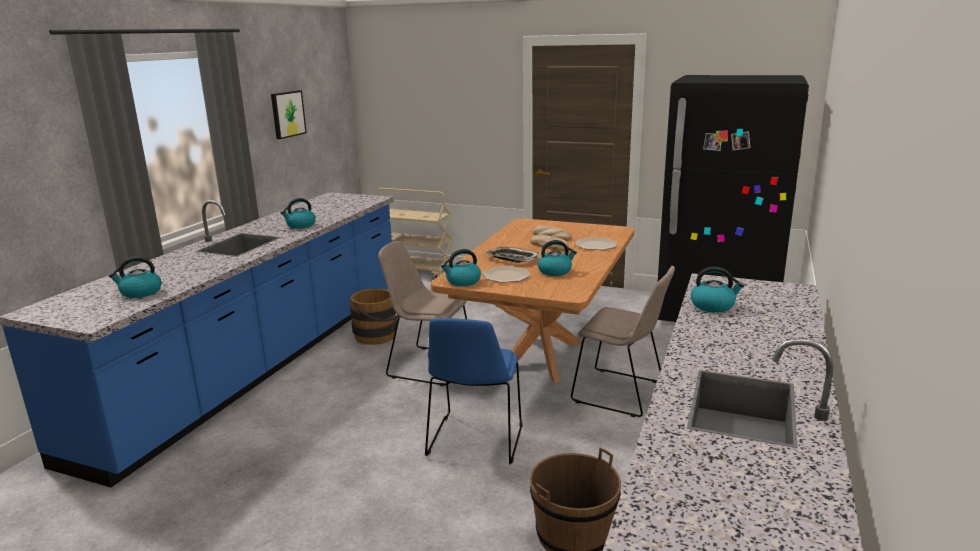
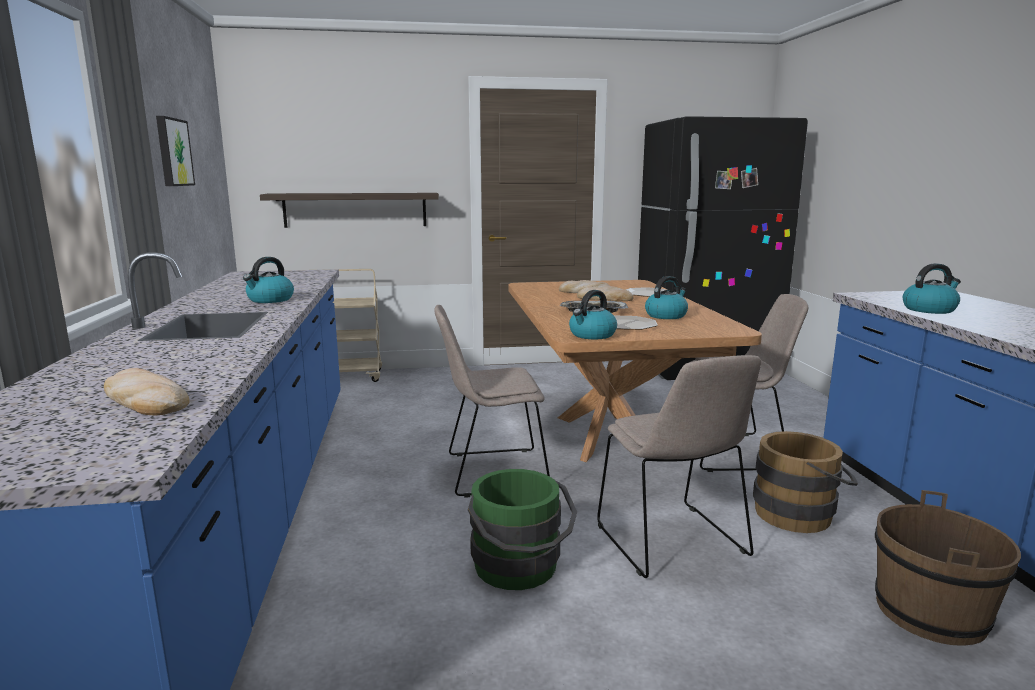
camera: 30 degrees left, 5 degrees down
kettle [109,257,162,298] -> bread [104,368,190,415]
brown bucket [350,288,399,345] -> brown bucket moved to [753,431,858,533]
blue chair [425,318,523,465] -> beige chair [597,355,761,578]
none -> shelf [260,193,439,228]
none -> green bucket [468,469,577,590]

